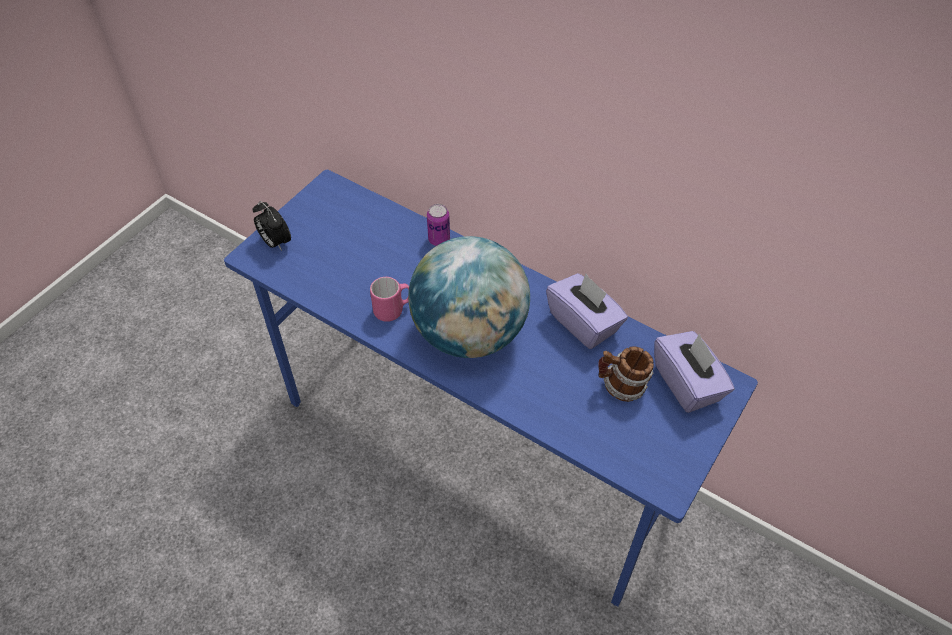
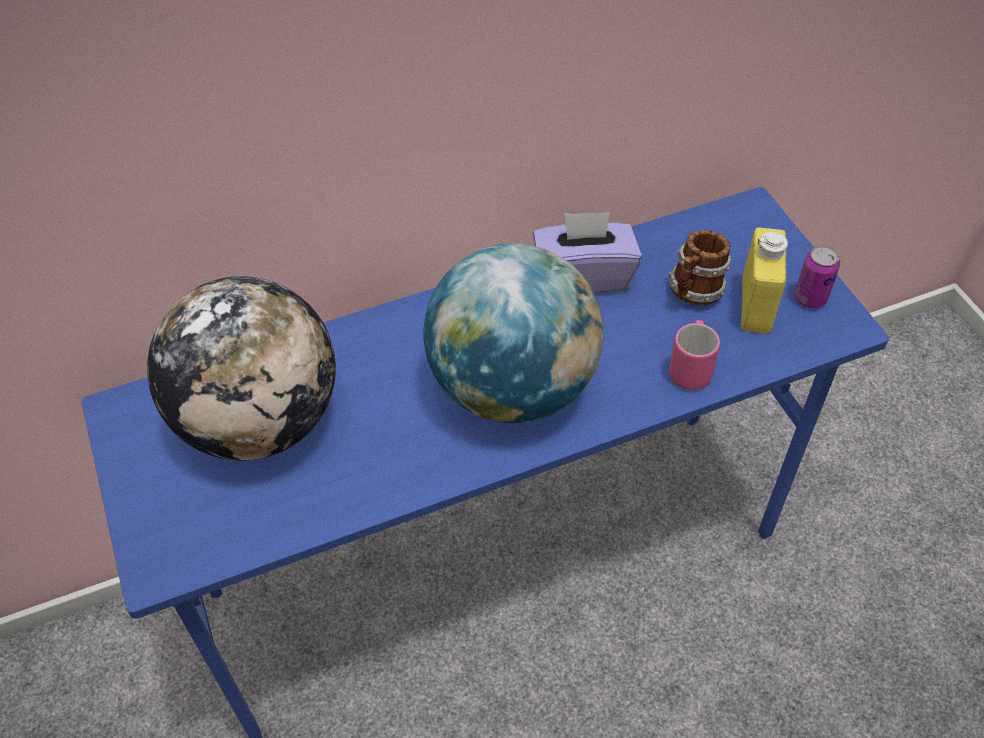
camera: 55 degrees left, 0 degrees up
alarm clock [253,201,291,251] -> none
pink mug [370,277,409,322] -> pink mug moved to [669,320,720,390]
can [427,204,450,246] -> can moved to [795,245,840,309]
purple tissue box [654,331,734,413] -> none
none -> globe [147,276,336,460]
none -> yellow bottle [741,228,788,334]

